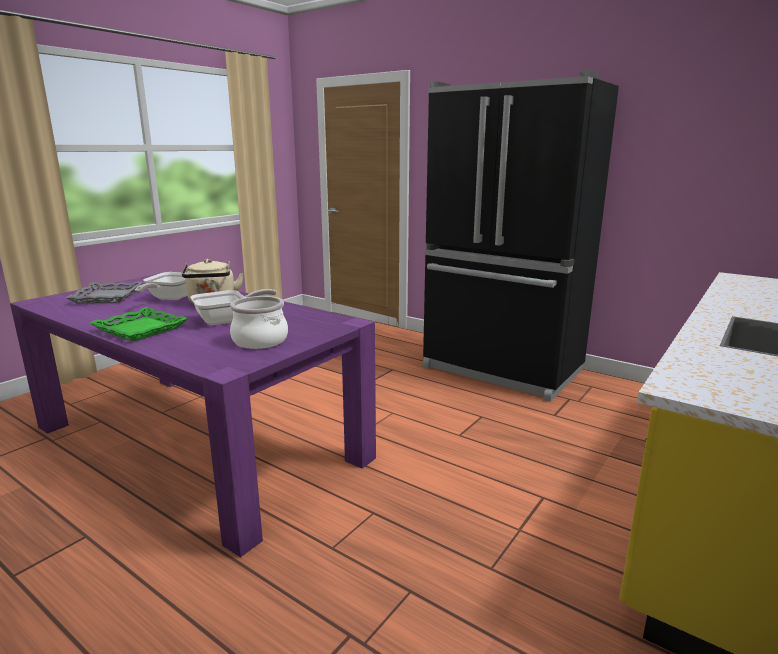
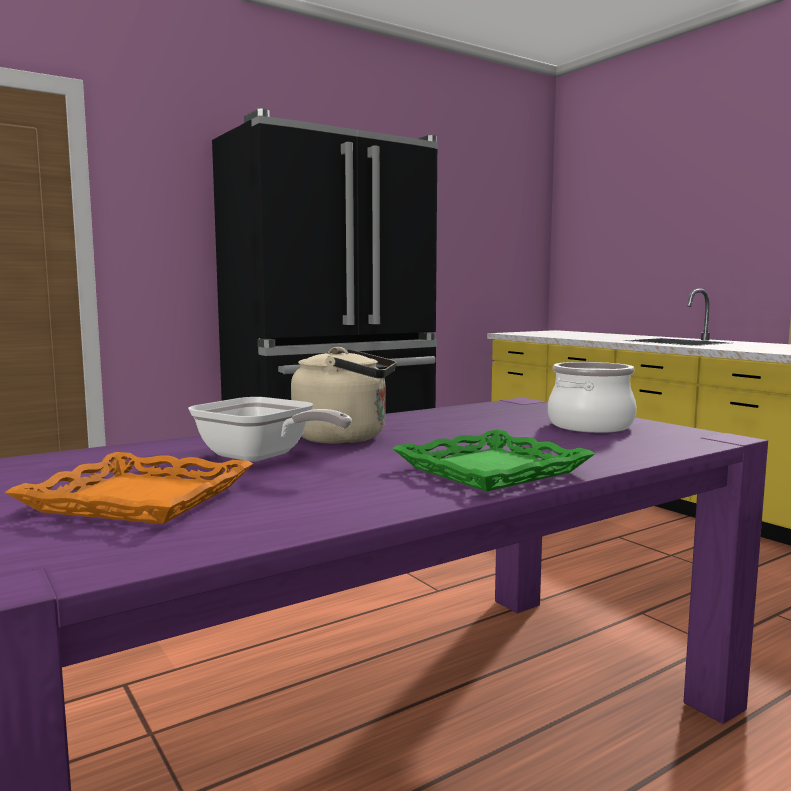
camera: 70 degrees left, 10 degrees down
grey tray [66,282,143,304] -> orange tray [5,452,254,524]
frying pan [190,289,276,325] -> none

